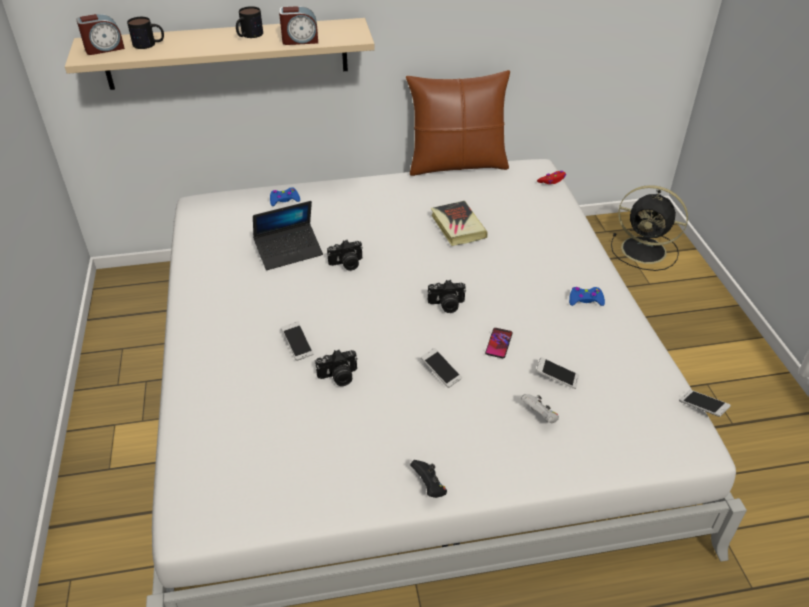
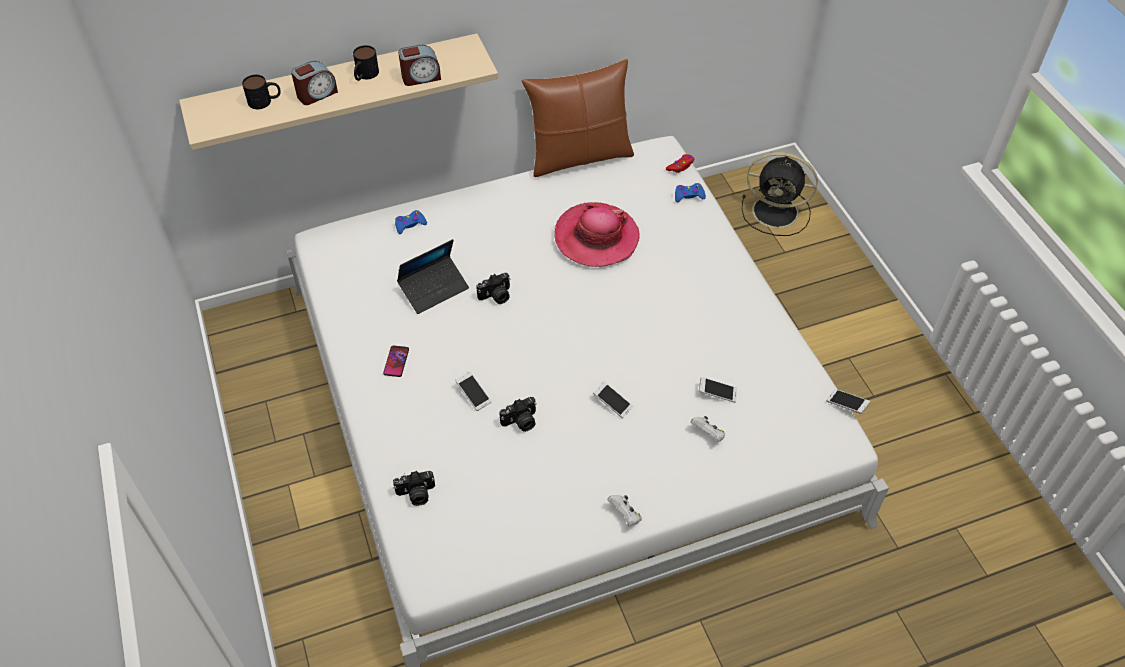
camera: 10 degrees left, 10 degrees up
alarm clock [76,14,125,55] -> alarm clock moved to [291,61,338,105]
black game controller [410,460,447,498] -> white game controller [607,495,642,526]
camera [428,280,466,313] -> camera moved to [393,471,435,506]
book [431,201,488,246] -> hat [554,202,640,267]
phone [485,328,513,358] -> phone moved to [383,345,409,377]
blue game controller [569,287,605,306] -> blue game controller moved to [675,183,706,202]

